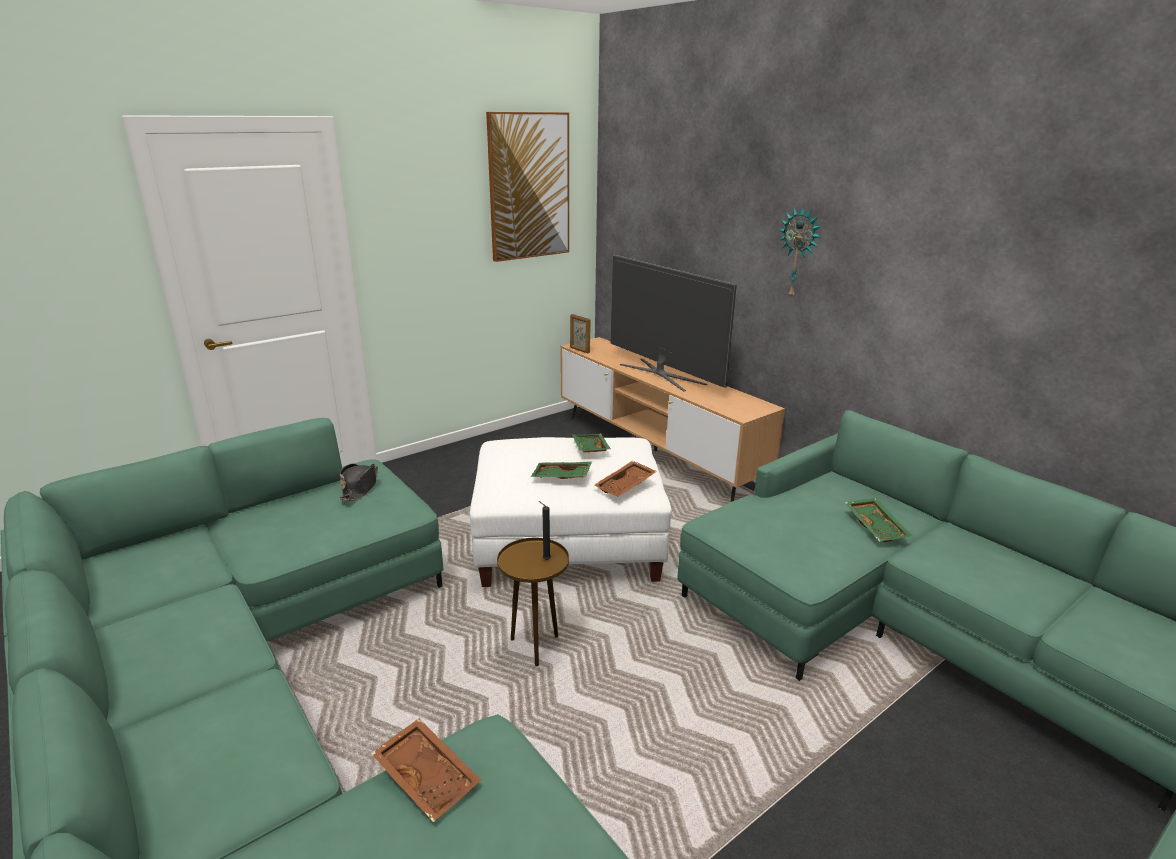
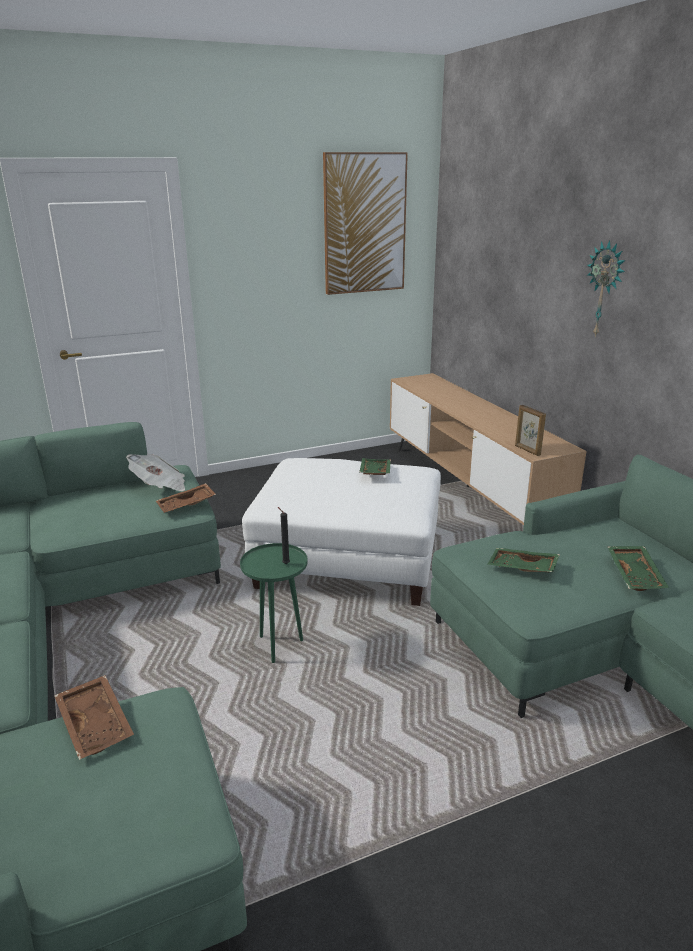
camera: 15 degrees right, 0 degrees up
black hat [339,463,378,501] -> newspaper [126,454,185,491]
brown side table [497,538,569,666] -> green side table [240,543,308,663]
green tray [531,462,592,479] -> green tray moved to [487,548,560,572]
picture frame [570,314,591,353] -> picture frame moved to [515,405,546,456]
brown tray [594,461,657,497] -> brown tray moved to [156,483,216,513]
television [611,255,737,392] -> none

